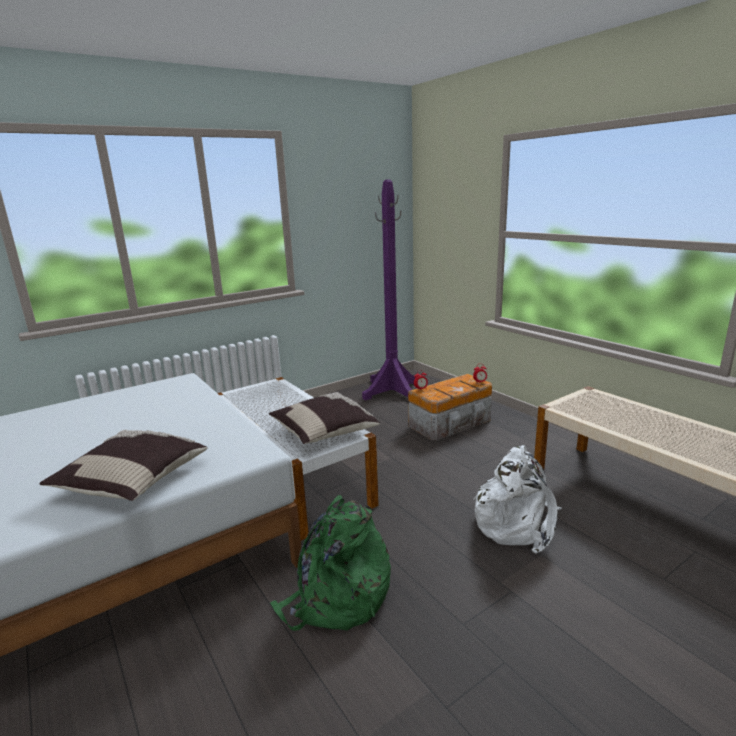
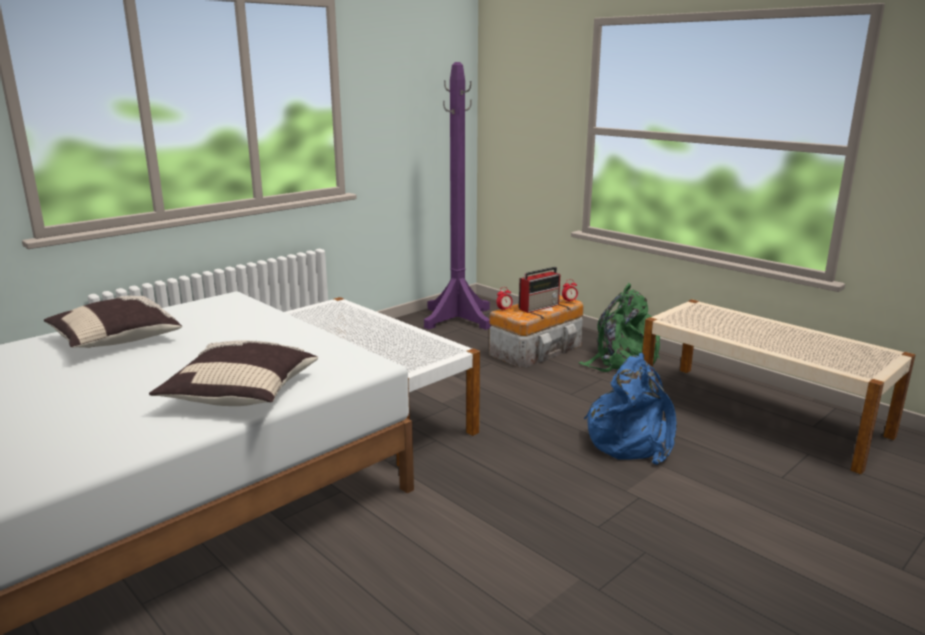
camera: 10 degrees left, 0 degrees up
pillow [269,392,380,444] -> pillow moved to [44,296,182,348]
green backpack [270,495,391,631] -> green backpack moved to [579,282,660,372]
white backpack [473,445,561,554] -> blue backpack [584,353,676,465]
none -> radio [519,267,560,313]

